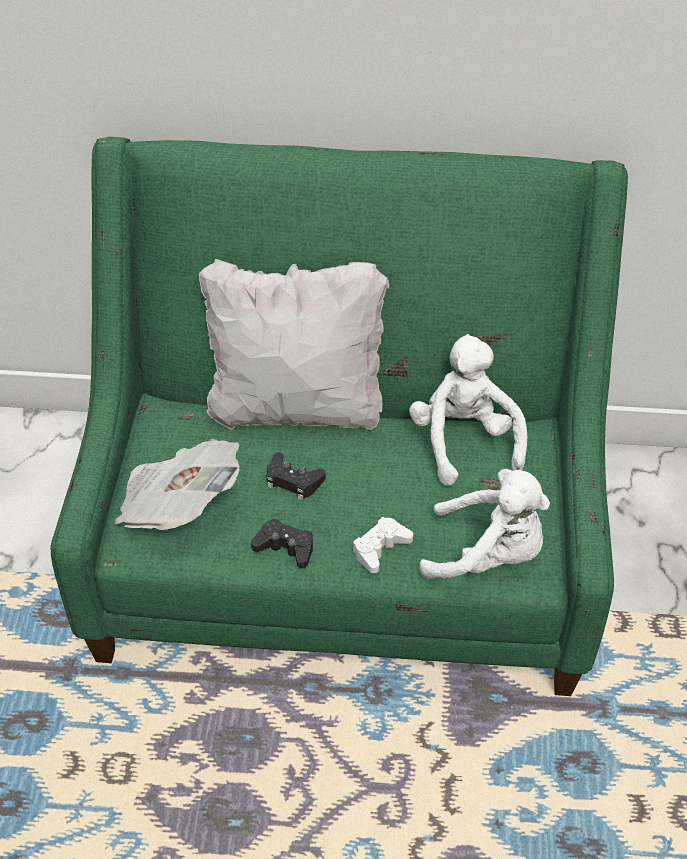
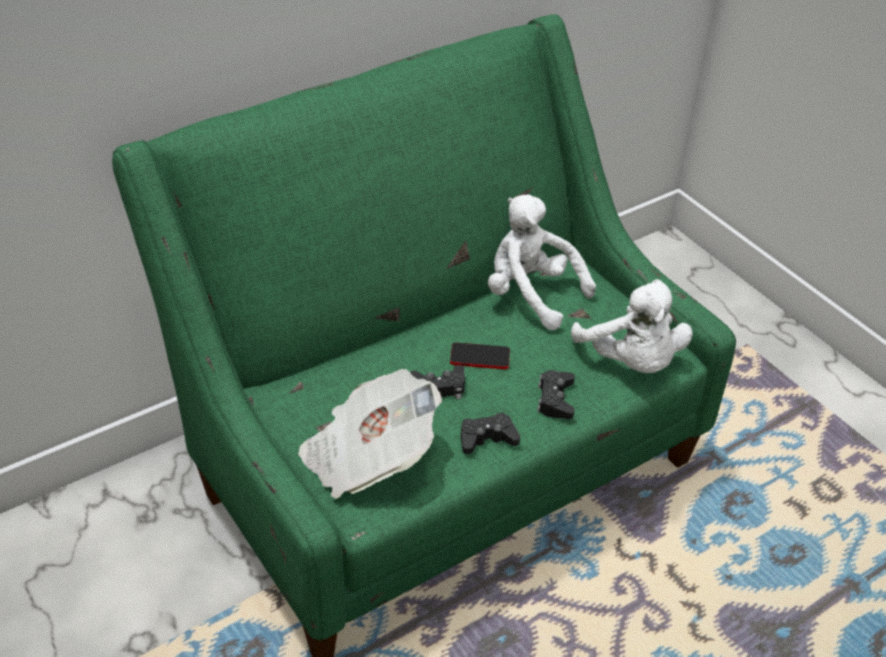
camera: 40 degrees left, 5 degrees down
white pillow [199,259,389,430] -> none
white game controller [353,517,413,573] -> black game controller [537,370,575,419]
white plush toy [419,469,550,579] -> white plush toy turned 90 degrees clockwise [571,279,693,373]
none -> phone [450,343,510,369]

